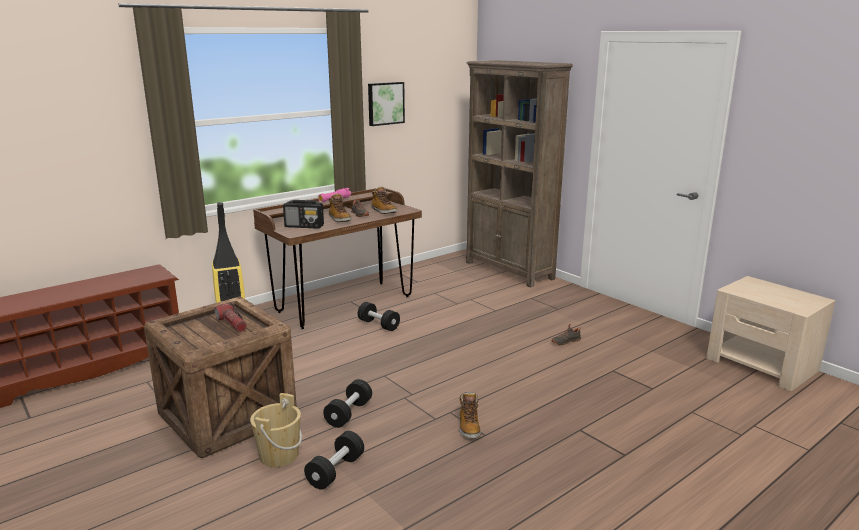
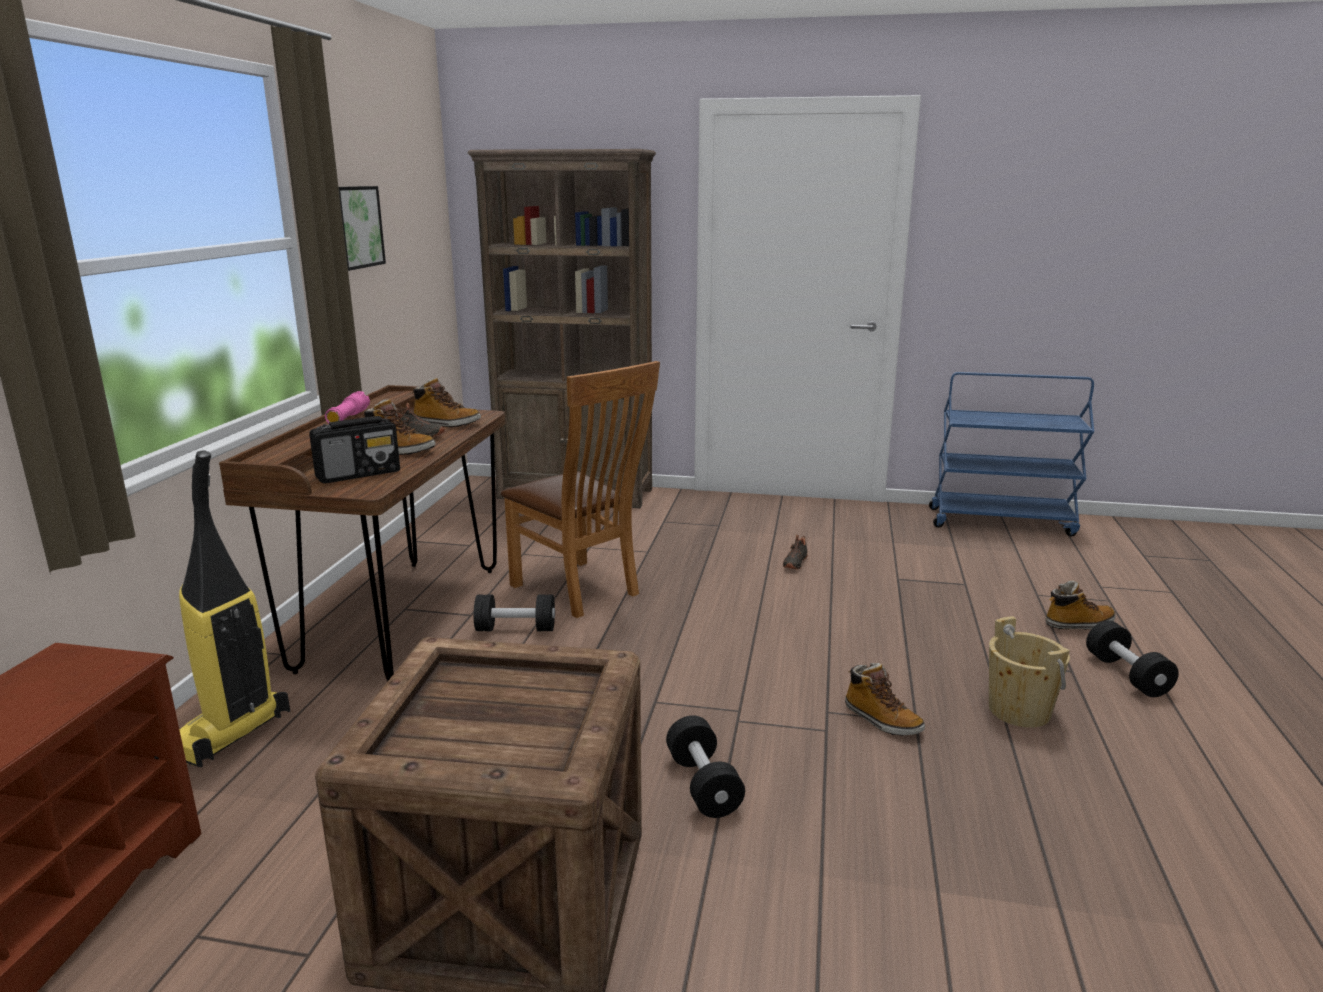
camera: 40 degrees left, 0 degrees up
flashlight [214,302,247,332] -> none
beige bucket [250,393,302,467] -> beige bucket moved to [989,616,1070,728]
black dumbbell [304,431,364,490] -> black dumbbell moved to [1086,621,1179,697]
beige nightstand [706,276,836,391] -> blue cart [929,372,1094,536]
none -> brown chair [501,361,660,618]
none -> boot [1045,581,1116,630]

